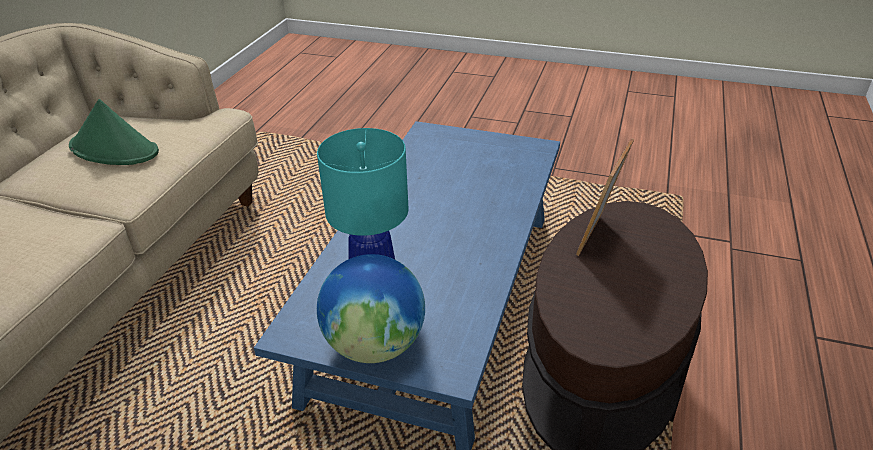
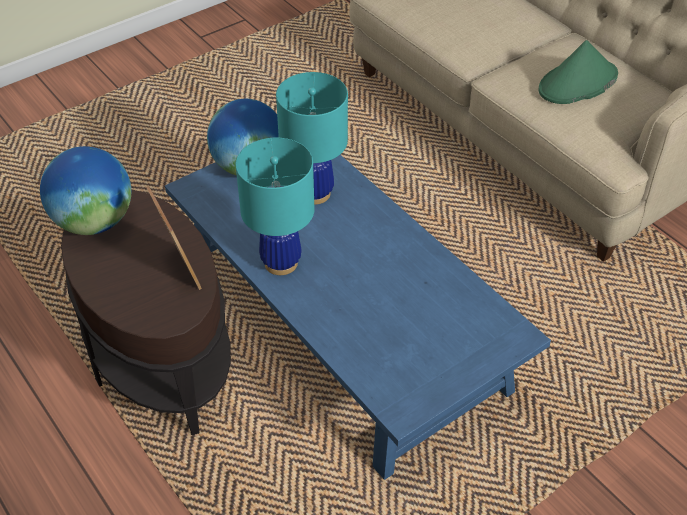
camera: 125 degrees right, 10 degrees up
none -> globe [40,146,131,235]
none -> turquoise table lamp [236,138,315,275]

